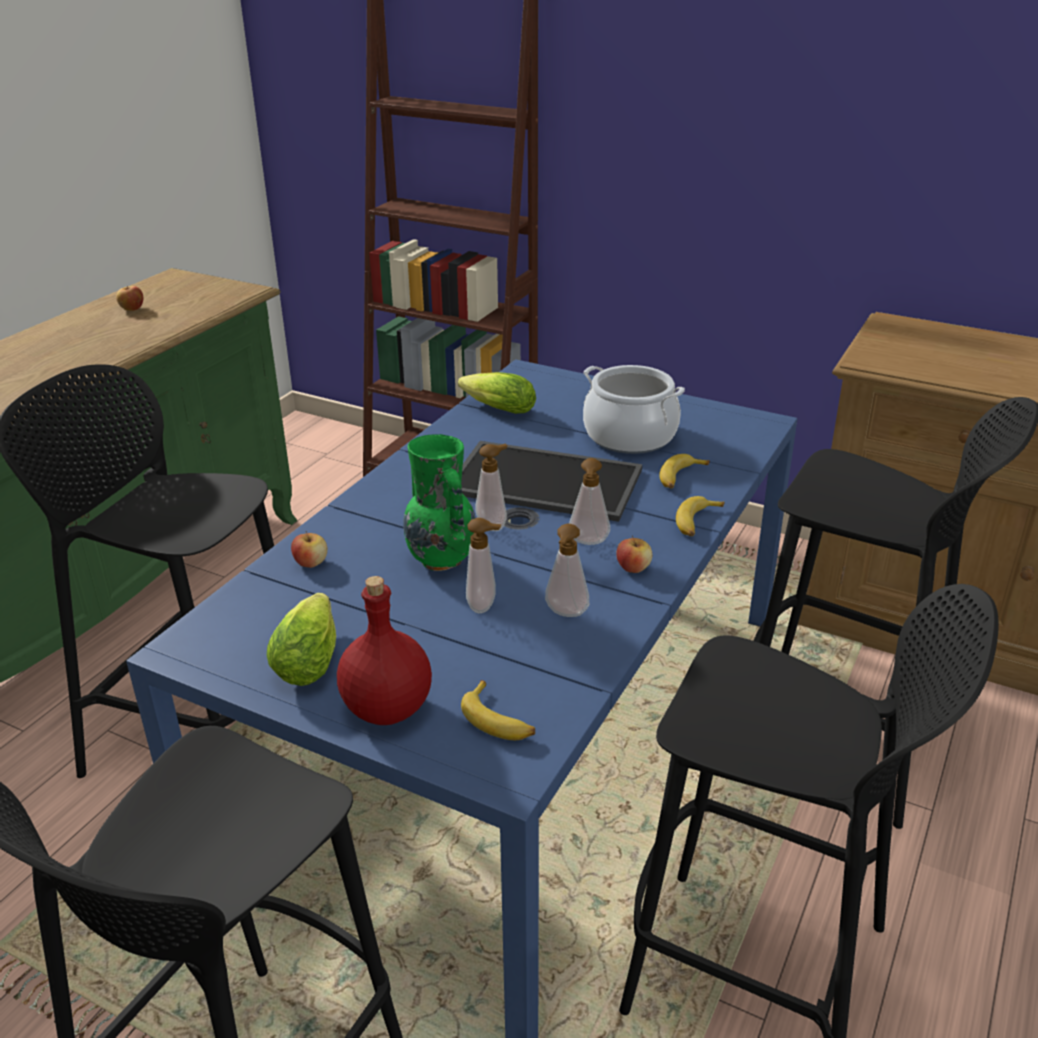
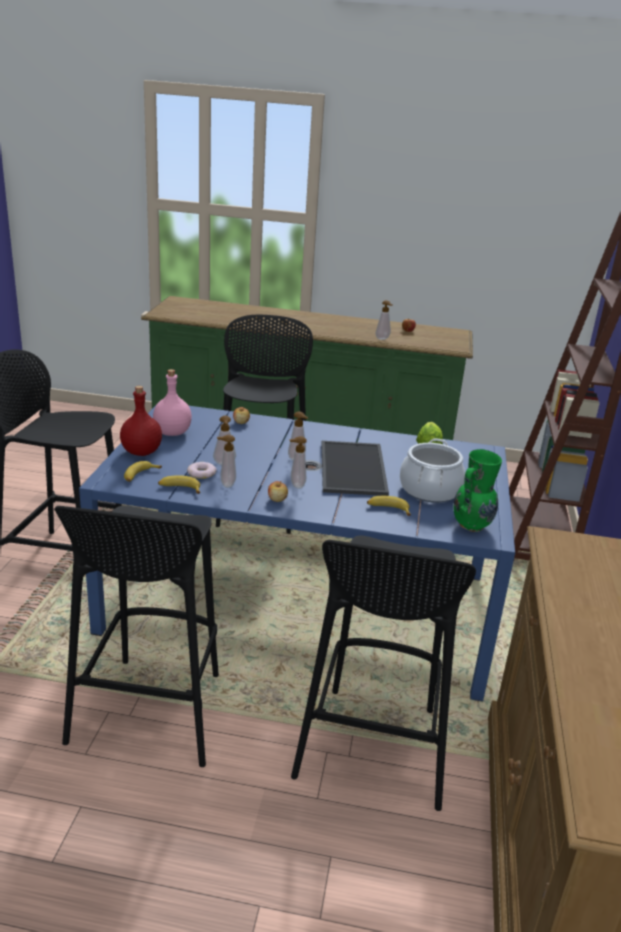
camera: 70 degrees right, 5 degrees down
lettuce [267,593,336,686] -> pink bottle [153,369,192,436]
green vase [403,434,475,571] -> green vase moved to [453,449,502,532]
banana [676,496,725,536] -> banana moved to [158,475,200,494]
none -> donut [187,462,217,479]
none -> soap dispenser [376,300,392,340]

